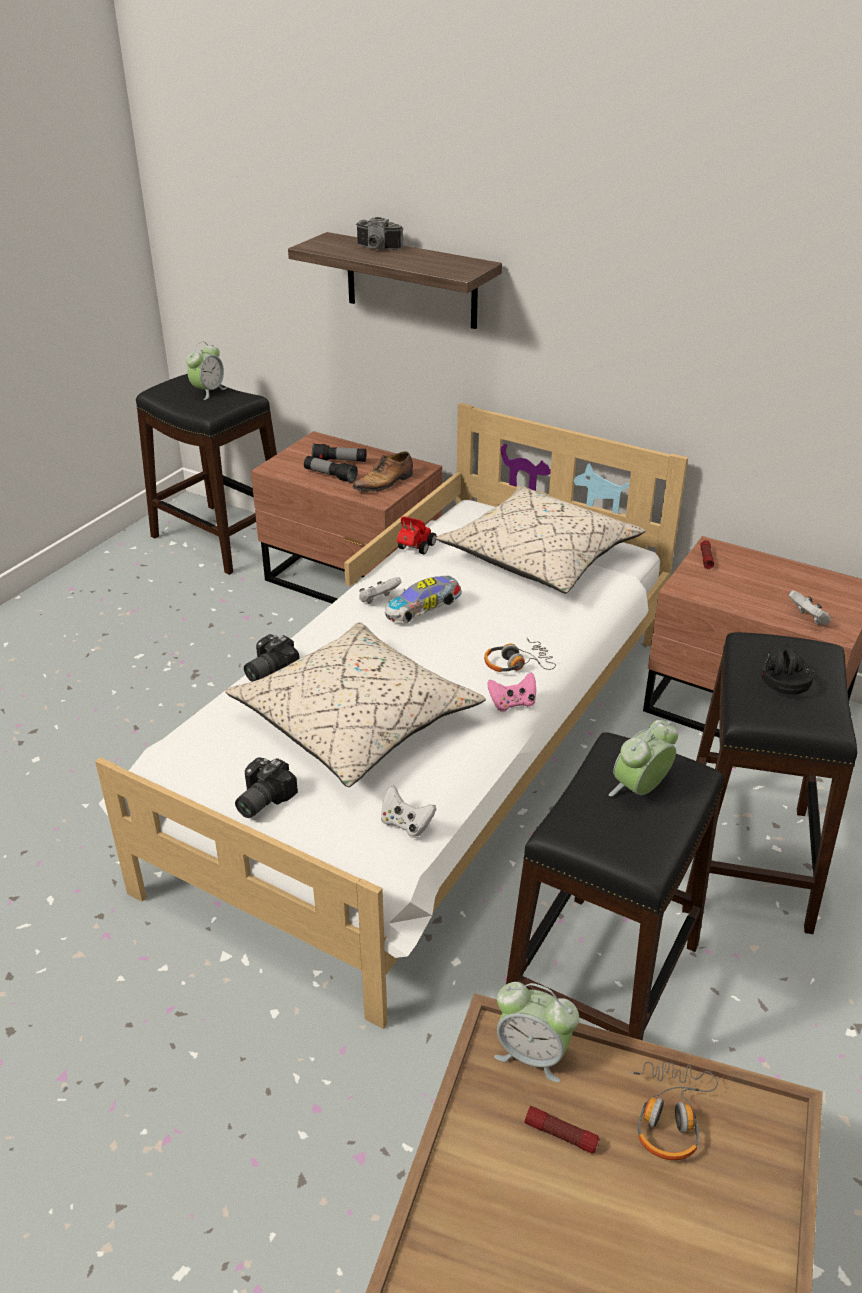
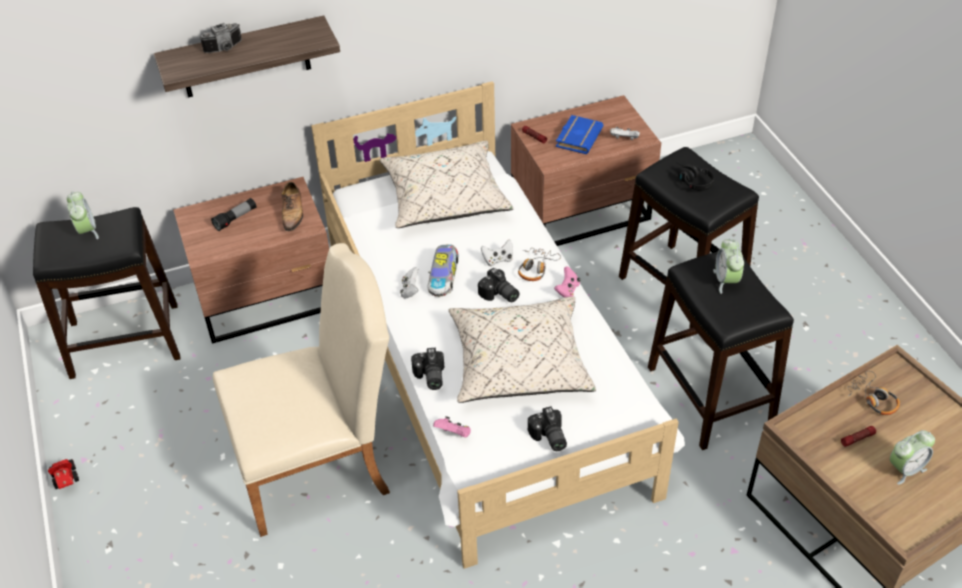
camera: 50 degrees left, 10 degrees up
flashlight [304,456,358,483] -> none
white game controller [381,785,437,838] -> white game controller moved to [481,239,513,266]
toy car [397,516,437,555] -> toy car moved to [48,459,79,489]
alarm clock [494,982,579,1082] -> alarm clock moved to [890,430,935,485]
none -> beige chair [213,243,390,537]
none -> pink game controller [433,416,471,437]
none -> camera [478,268,520,302]
none -> blue book [556,115,603,154]

